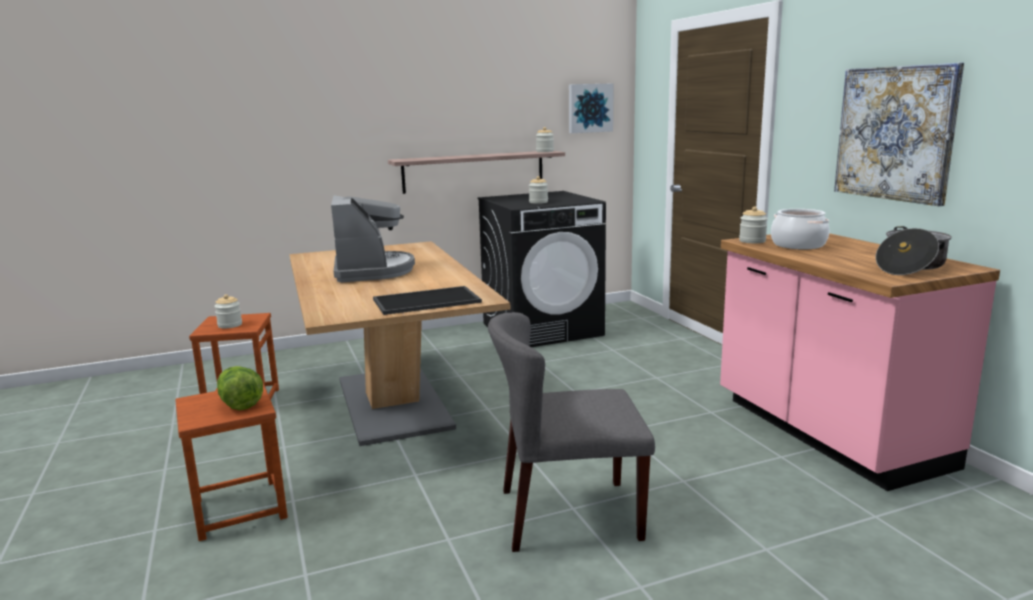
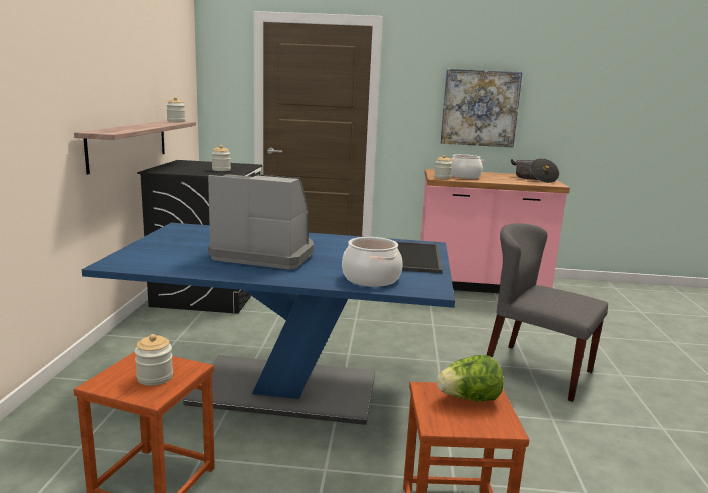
camera: 65 degrees left, 0 degrees up
brown dining table [289,241,510,446] -> blue dining table [82,223,455,425]
grey chair [488,312,655,552] -> grey chair turned 105 degrees clockwise [487,223,608,402]
picture [569,83,614,133] -> none
none -> cooking pot [342,237,403,287]

